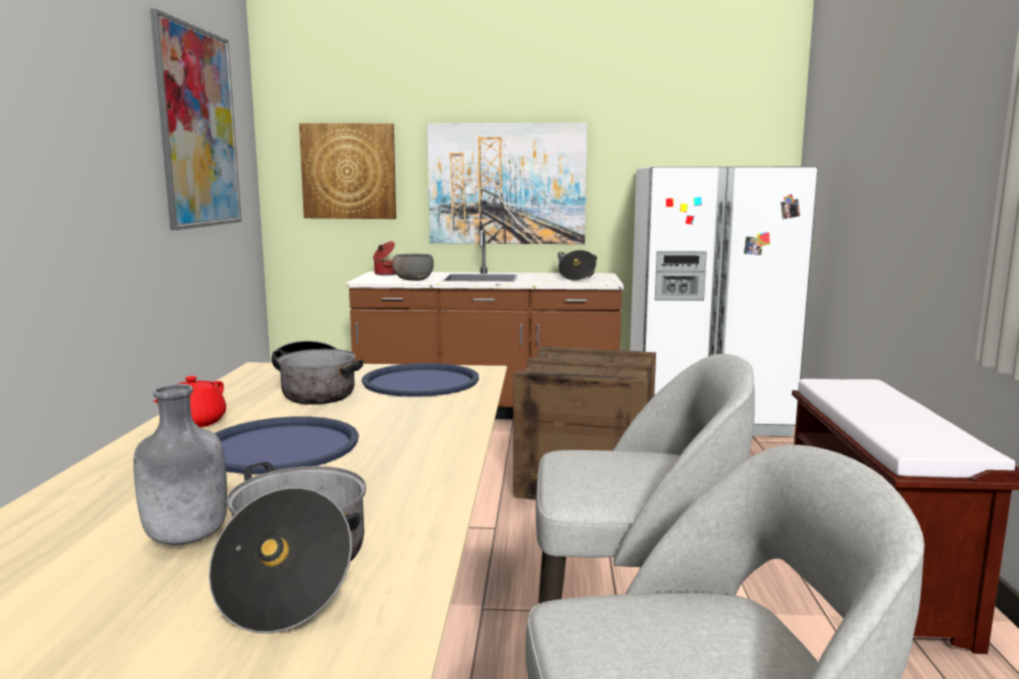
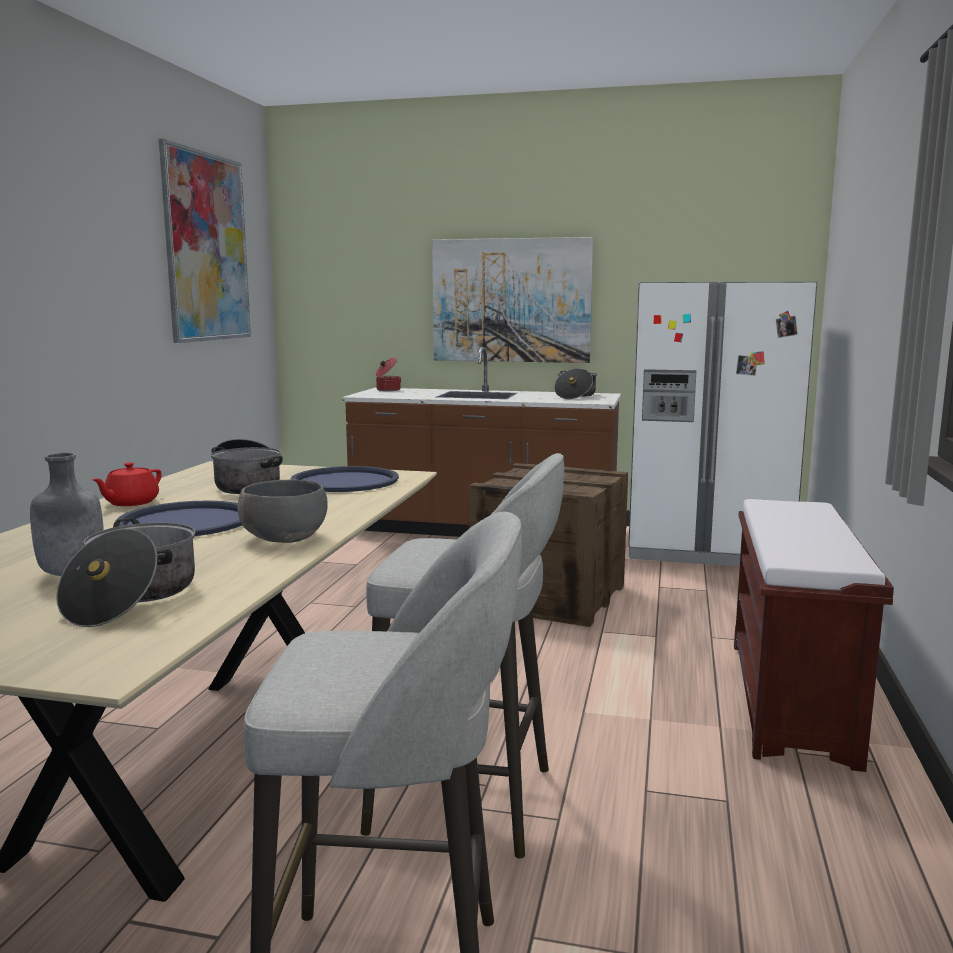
camera: 10 degrees right, 0 degrees up
picture [299,123,396,219] -> none
grey bowl [392,254,434,281] -> grey bowl moved to [237,480,328,543]

